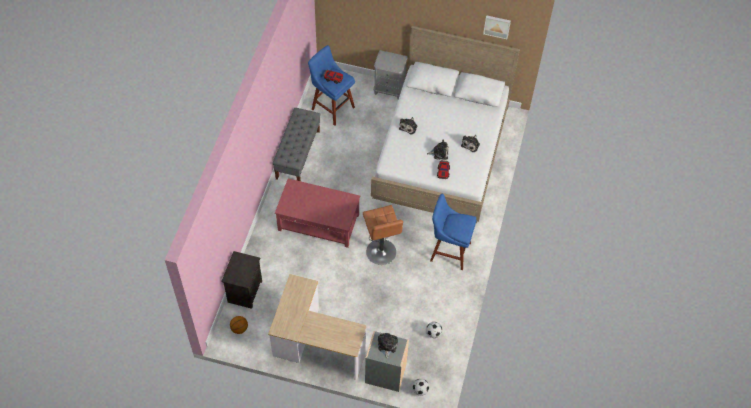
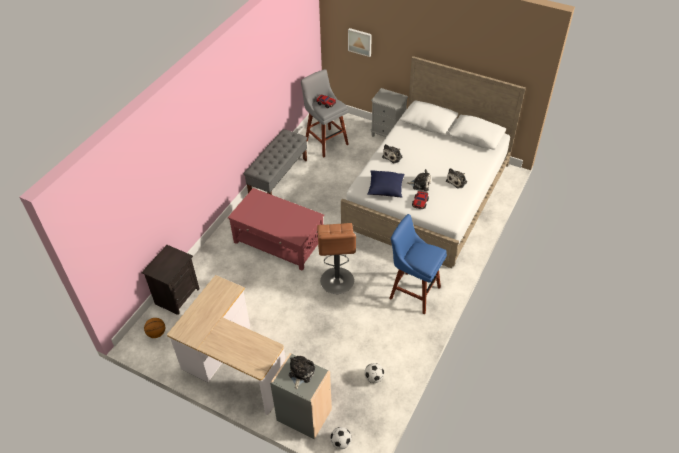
camera: 15 degrees right, 10 degrees down
blue stool [308,45,355,126] -> grey stool [301,69,349,157]
picture [483,15,511,39] -> picture moved to [348,28,372,57]
none -> blue pillow [367,171,405,198]

